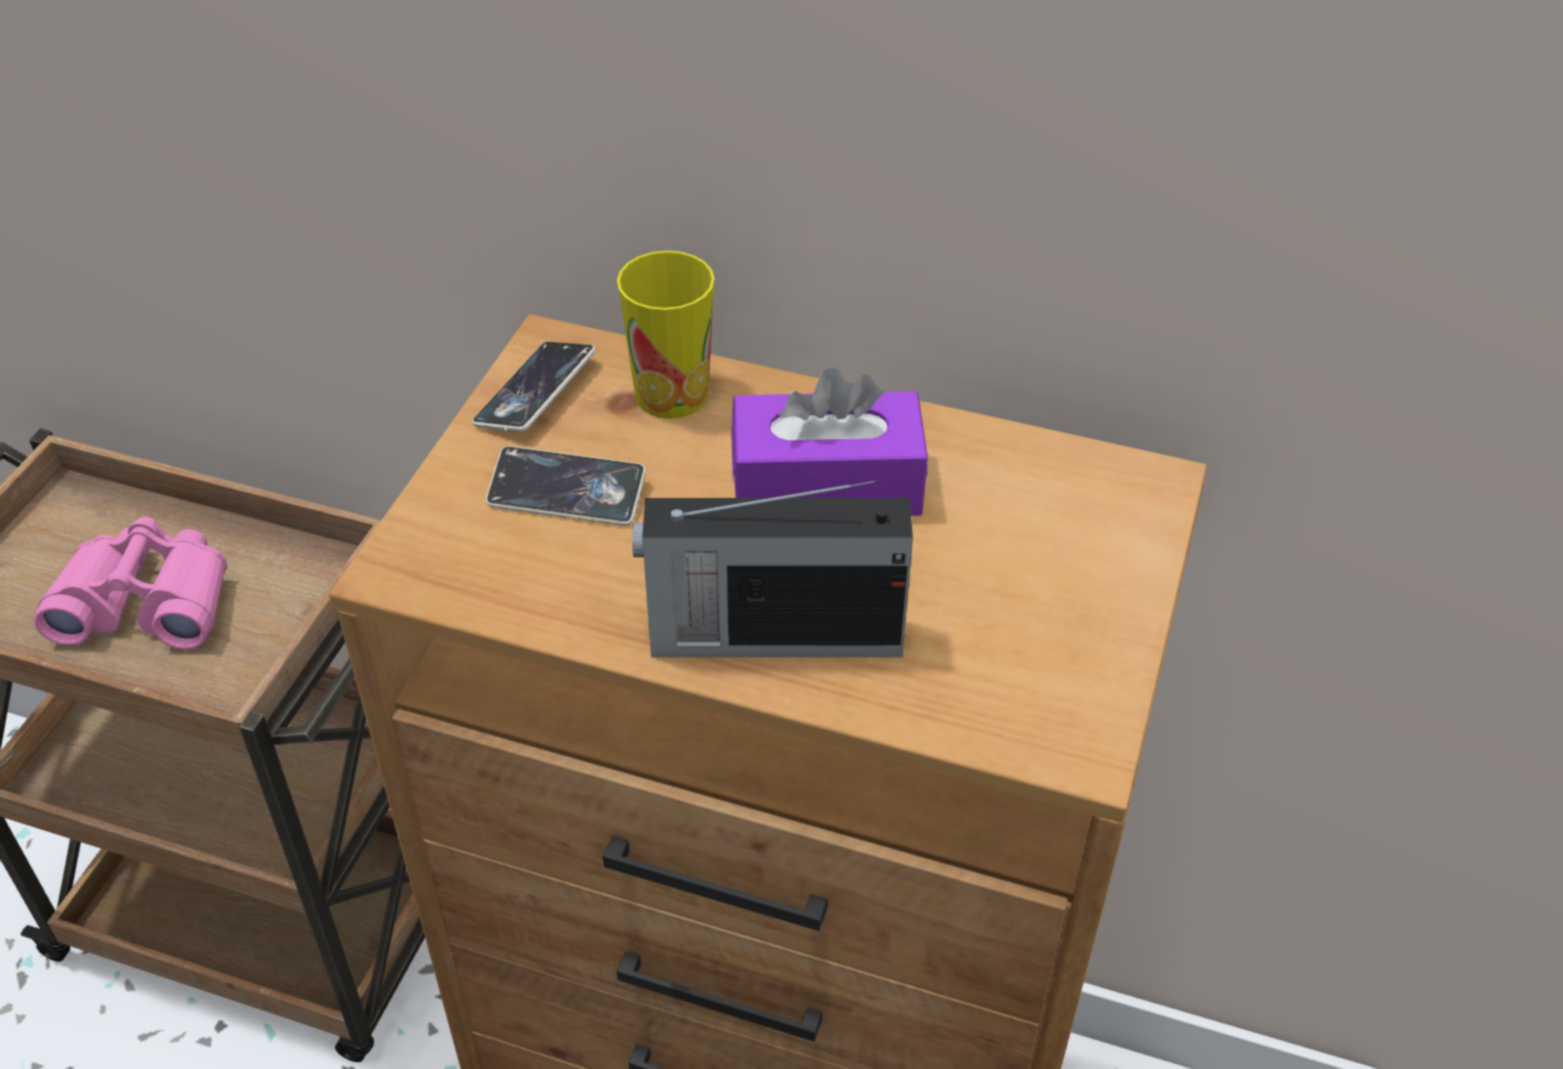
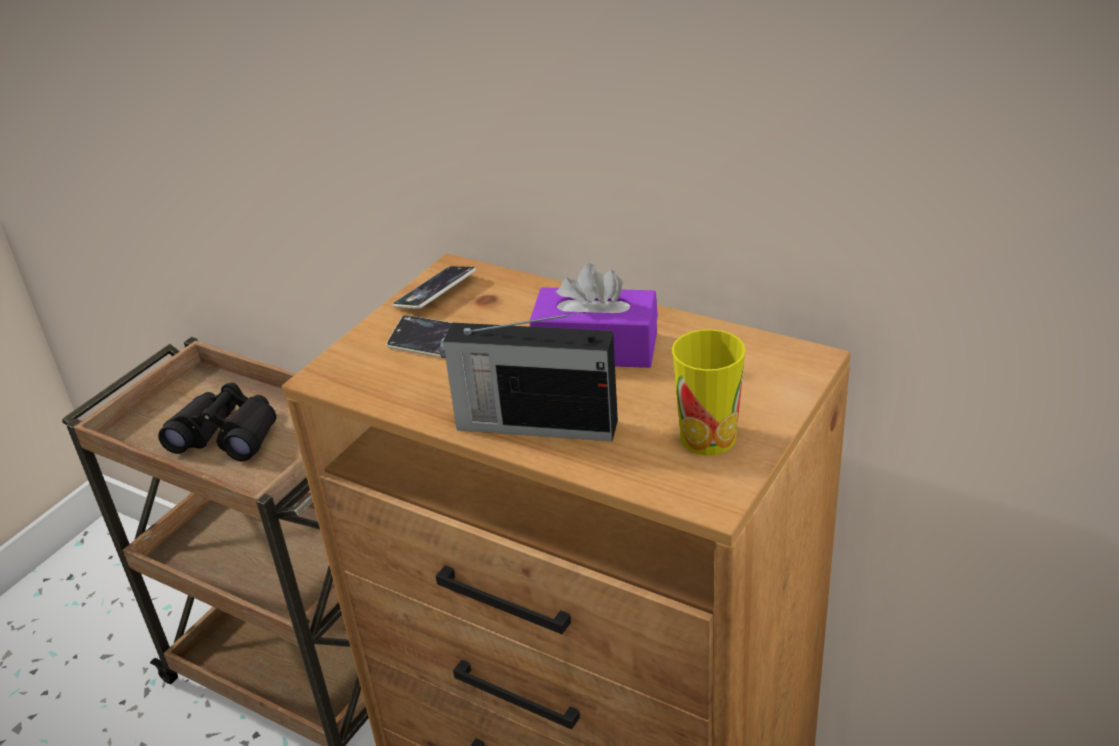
camera: 15 degrees right, 10 degrees down
pink binoculars [34,517,227,650] -> black binoculars [158,382,276,461]
cup [617,251,715,419] -> cup moved to [672,329,746,456]

